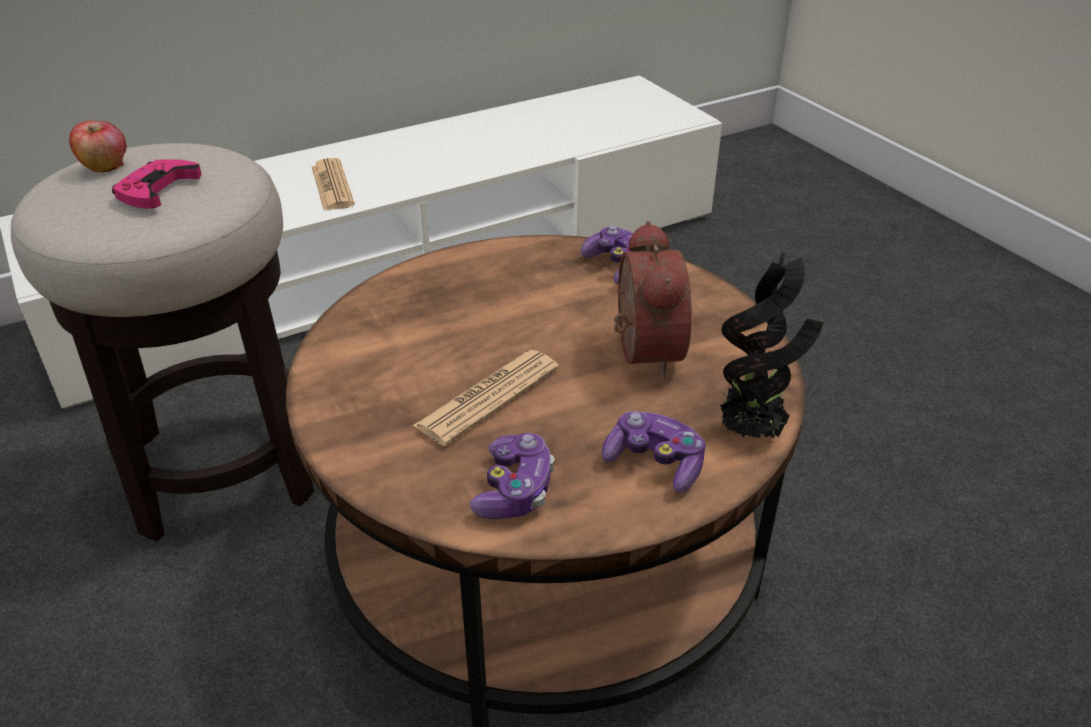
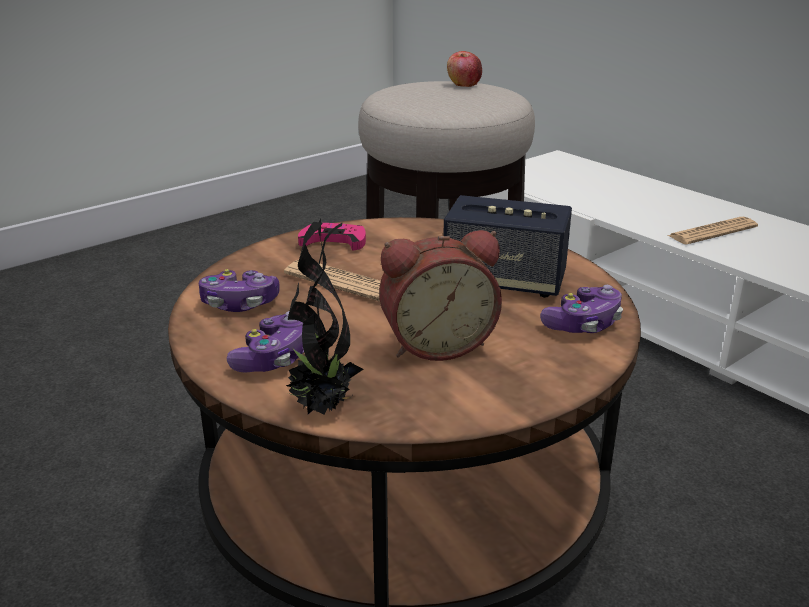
camera: 80 degrees right, 10 degrees down
pink game controller [112,159,202,209] -> pink game controller moved to [298,223,366,251]
none -> speaker [443,195,572,298]

